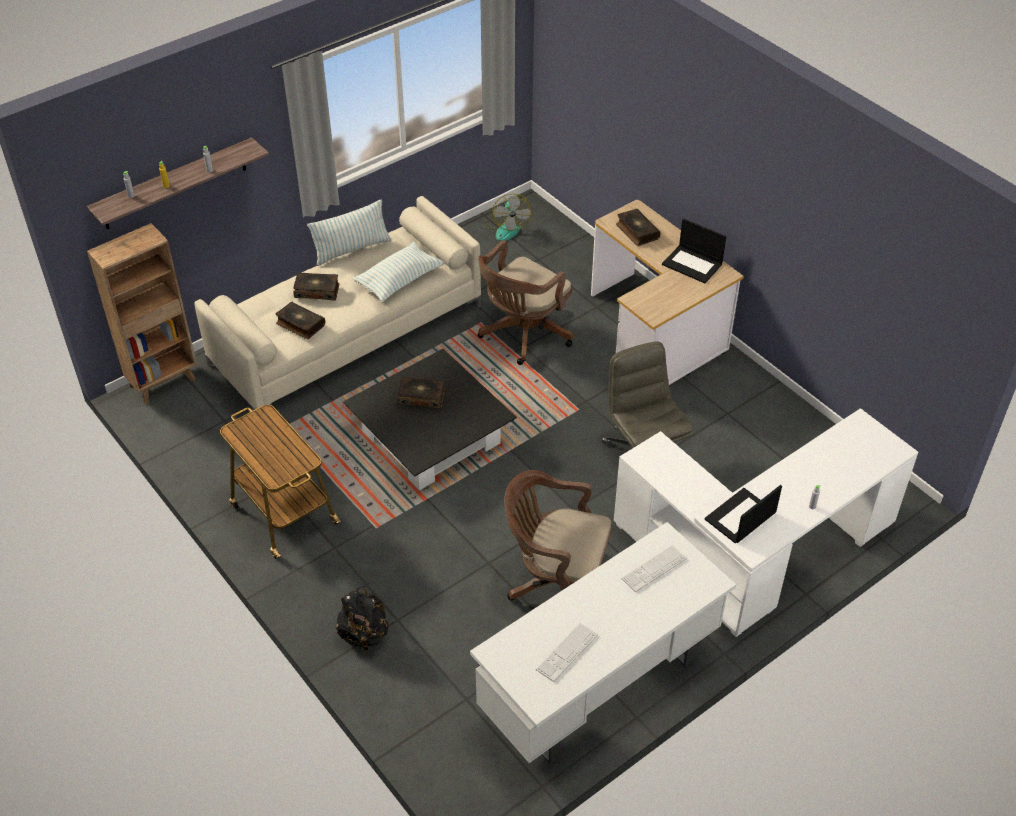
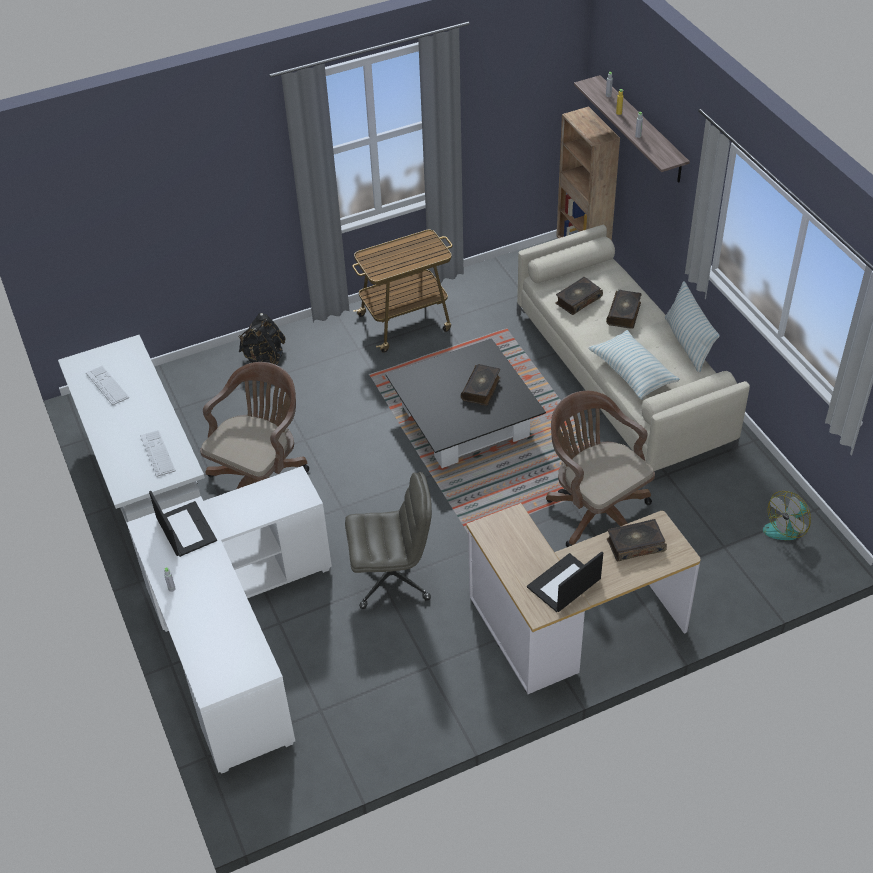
camera: 105 degrees right, 0 degrees up
fan [483,194,532,241] -> fan turned 45 degrees counterclockwise [763,491,811,540]

